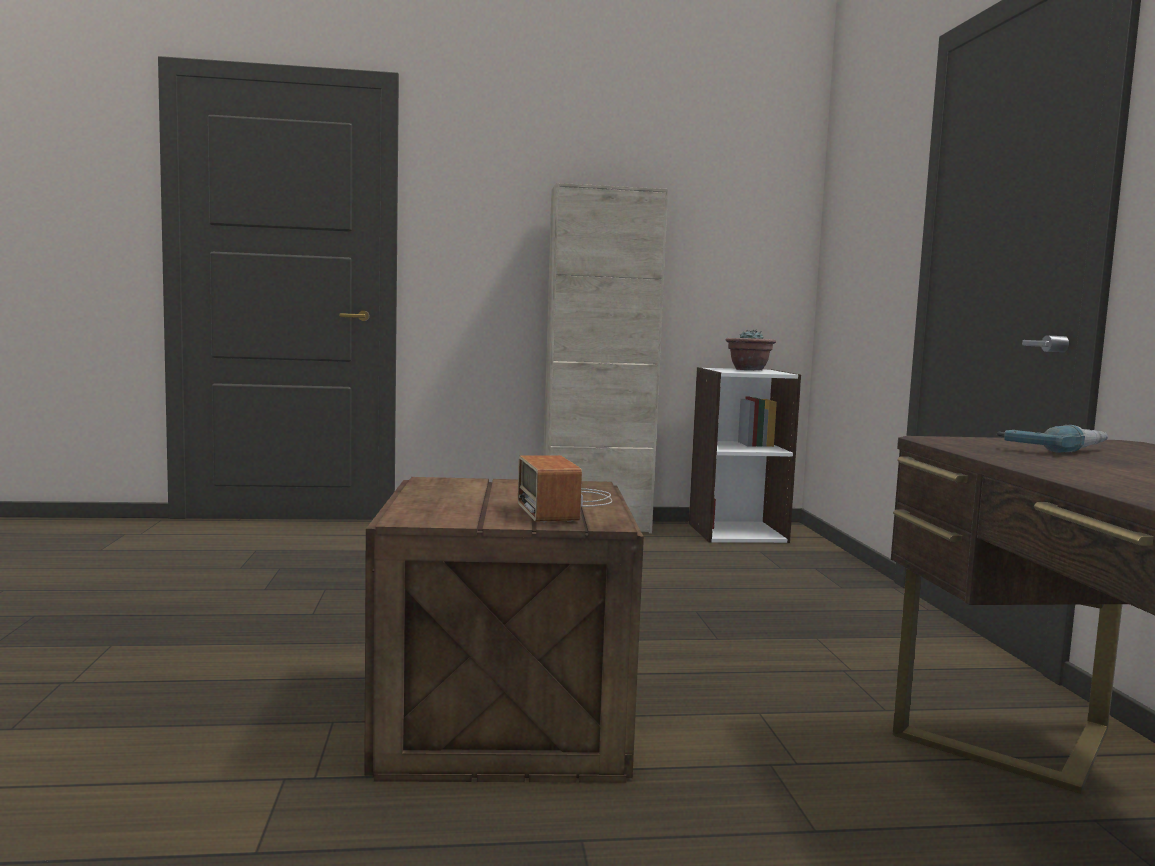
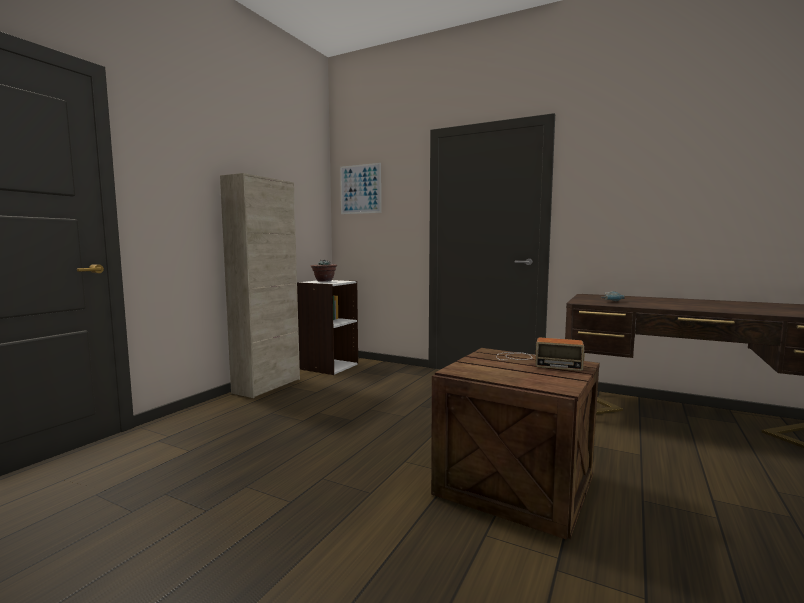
camera: 55 degrees left, 0 degrees up
none -> picture [340,163,381,214]

